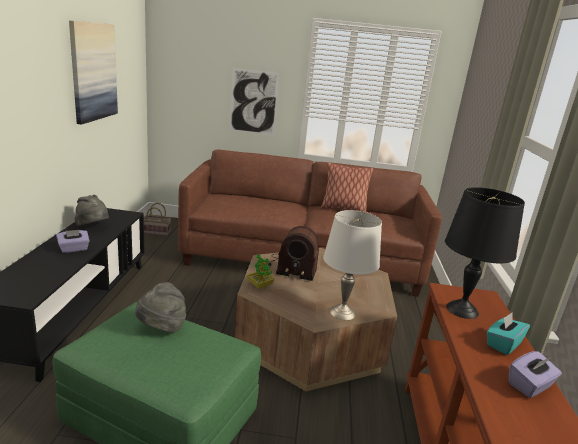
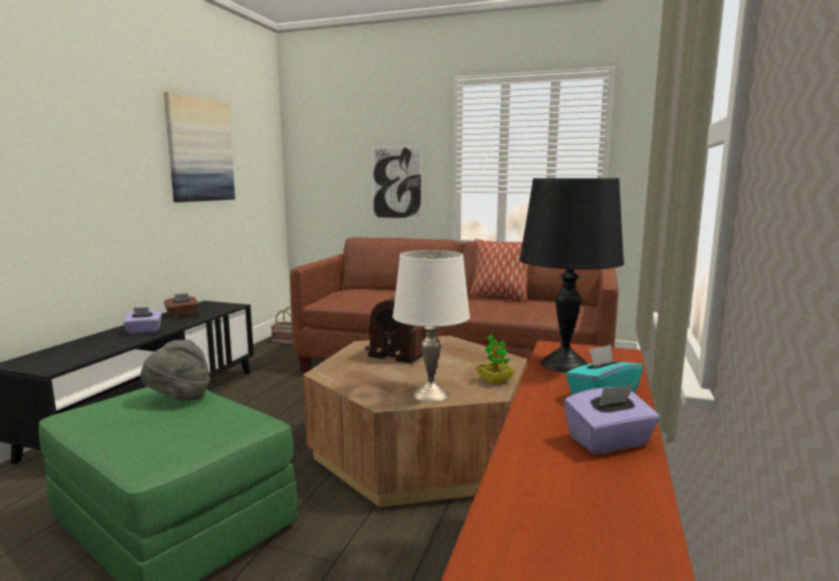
camera: 15 degrees right, 10 degrees down
grey hat [74,195,109,226] -> brown tissue box [164,293,199,318]
potted plant [247,254,274,289] -> potted plant moved to [476,335,514,384]

